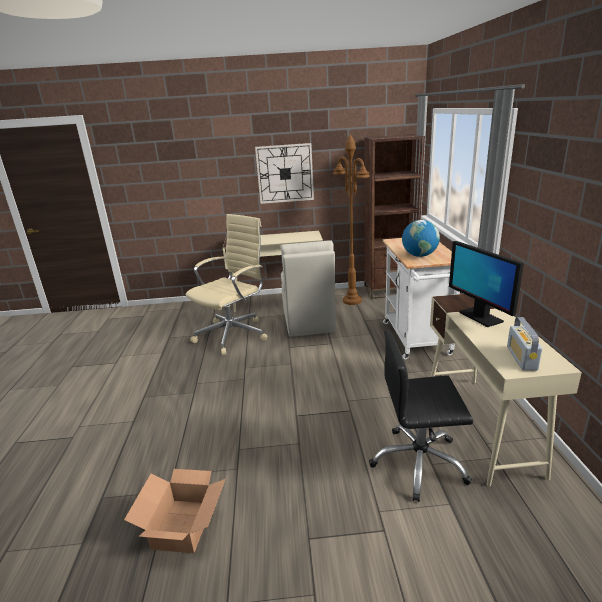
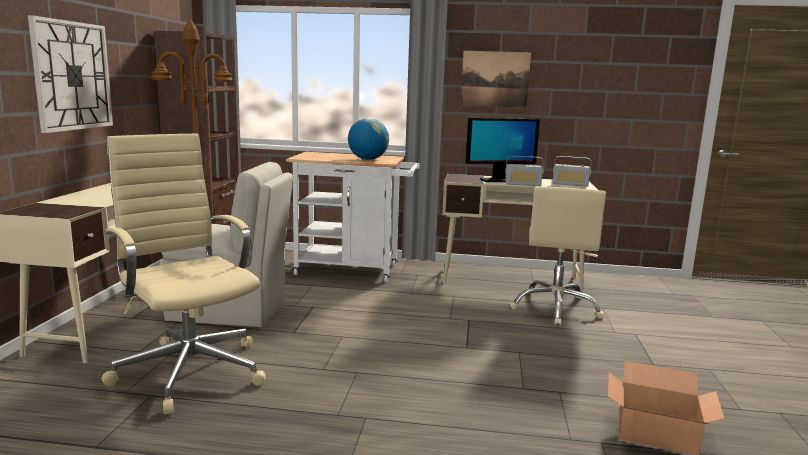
camera: 80 degrees left, 10 degrees down
black office chair [369,330,473,502] -> beige office chair [510,186,606,326]
none -> picture [461,51,531,108]
none -> radio [505,156,544,186]

